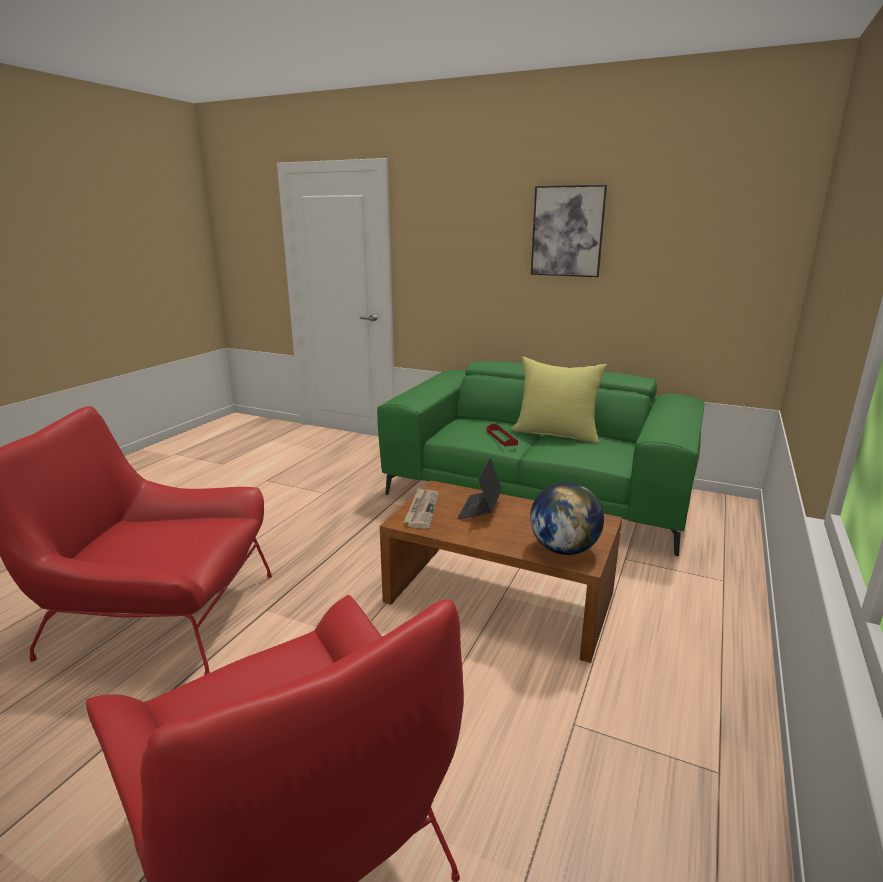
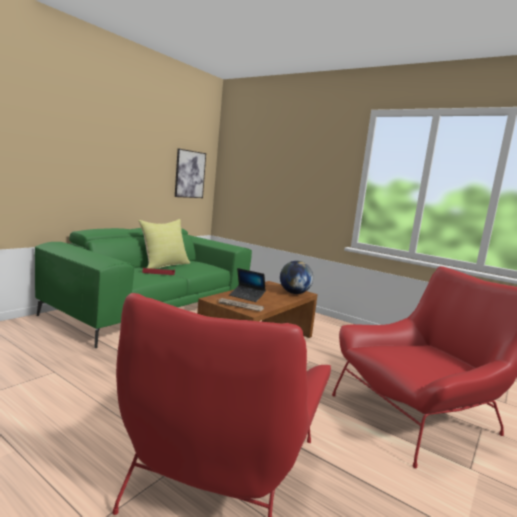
camera: 80 degrees left, 10 degrees down
picture [531,185,607,277] -> picture moved to [175,149,206,198]

